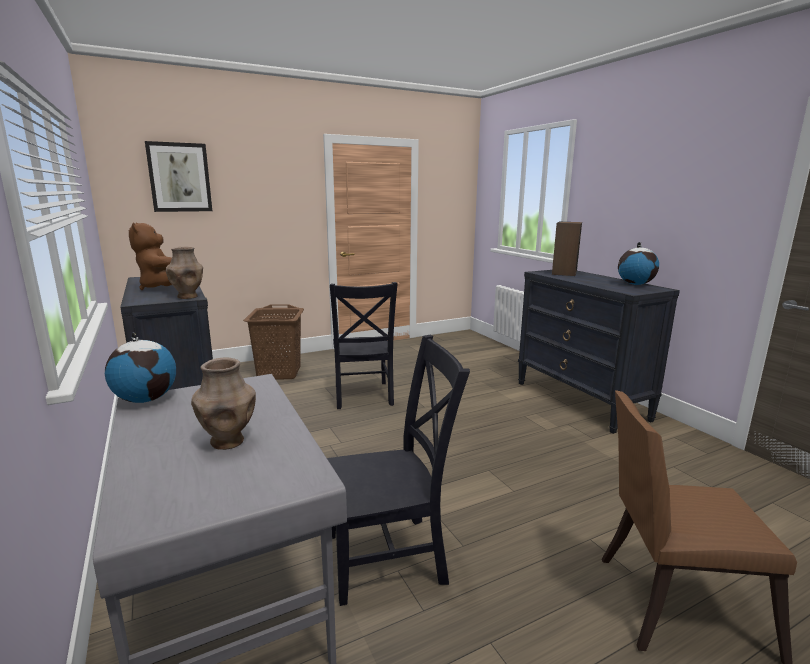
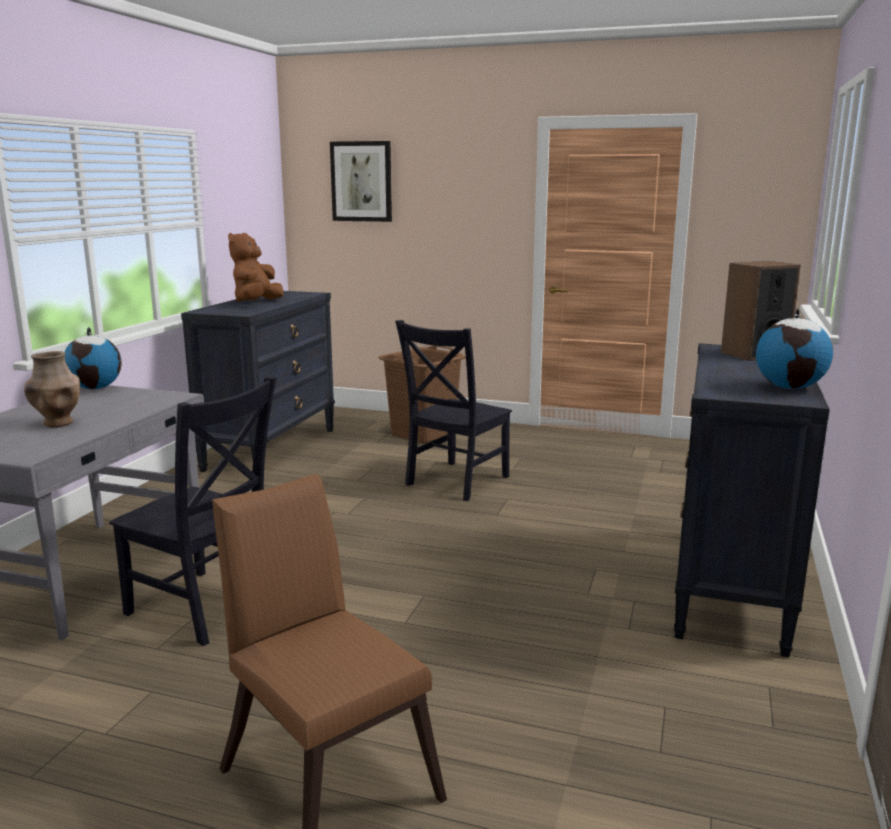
camera: 45 degrees right, 0 degrees up
brown vase [166,247,203,299] -> none

